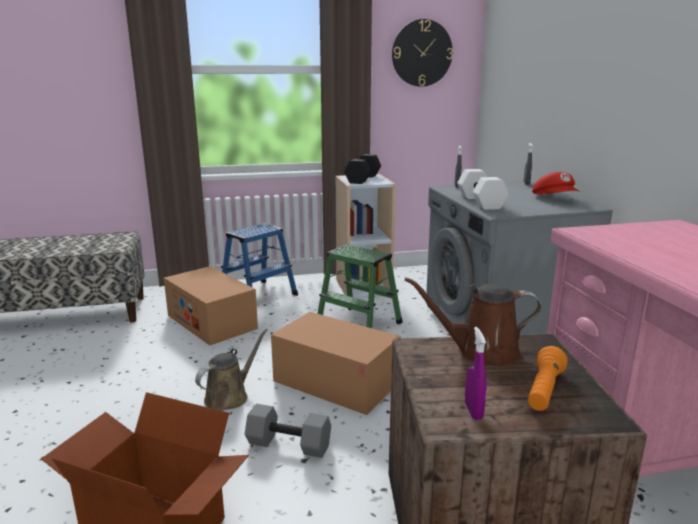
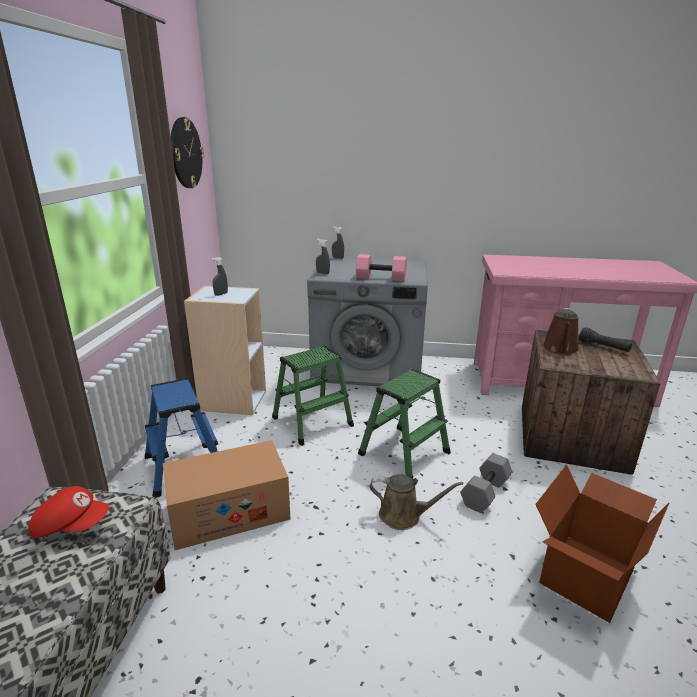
camera: 70 degrees left, 5 degrees up
brown watering can [195,329,268,411] -> brown watering can turned 135 degrees clockwise [369,474,463,530]
cardboard box [271,312,401,415] -> green step ladder [358,369,451,479]
black dumbbell [344,154,381,184] -> grey spray bottle [212,257,228,296]
white dumbbell [457,169,509,210] -> pink dumbbell [356,254,407,281]
purple spray bottle [465,327,487,420] -> none
orange flashlight [528,346,568,411] -> black flashlight [579,327,632,352]
red cap [532,172,579,195] -> red cap moved to [28,486,109,538]

